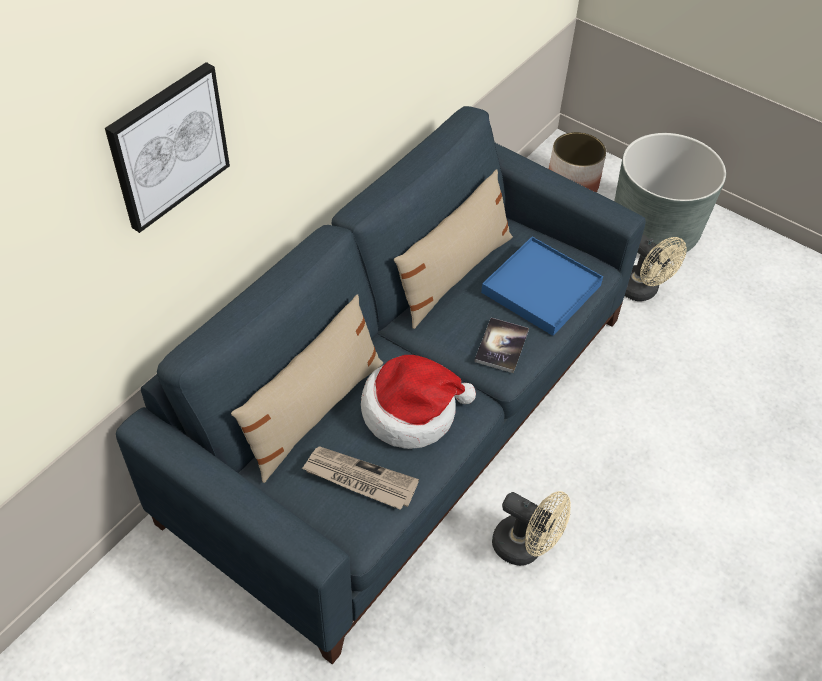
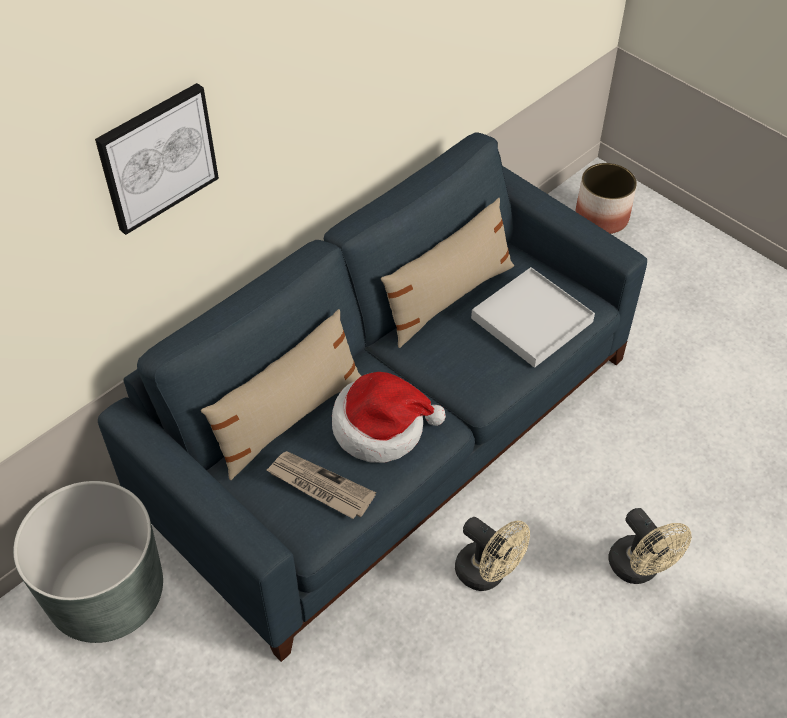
camera: 10 degrees right, 0 degrees up
book [474,318,529,373] -> none
blue tray [481,237,603,336] -> white tray [471,267,595,368]
grey planter [614,133,726,253] -> grey planter moved to [13,481,163,643]
beige fan [625,234,687,301] -> beige fan moved to [608,508,692,584]

